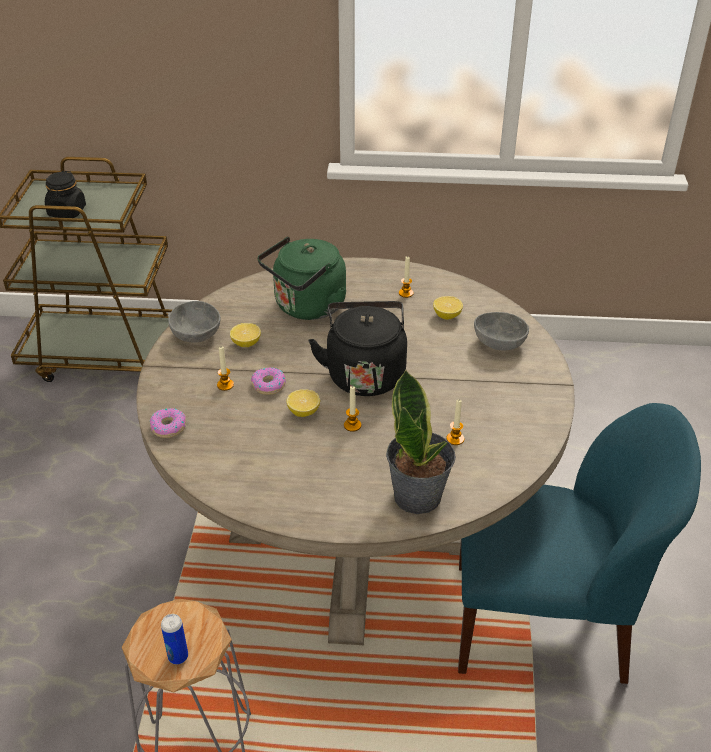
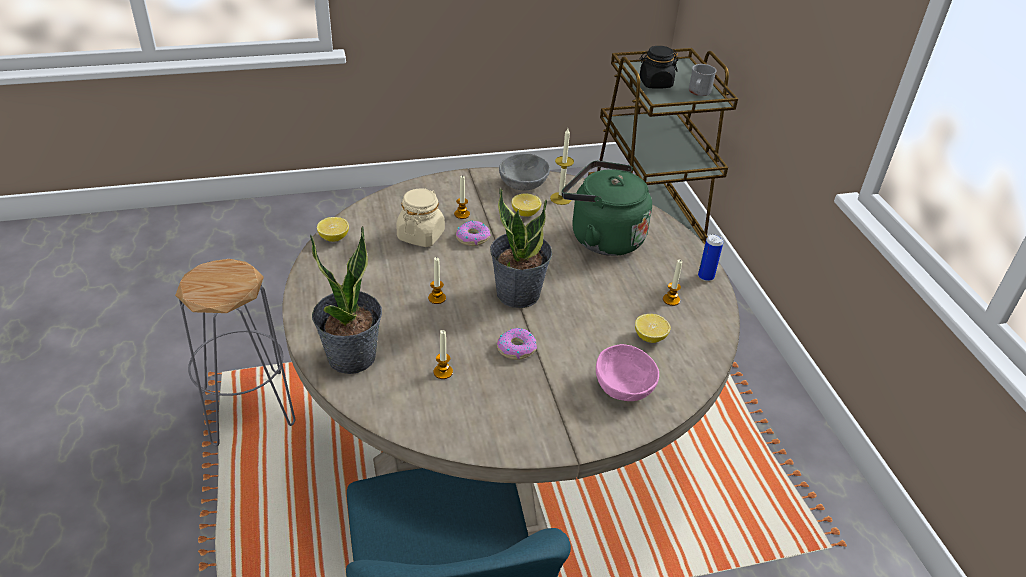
camera: 70 degrees right, 0 degrees up
donut [150,408,186,438] -> donut moved to [497,328,537,360]
can [161,614,188,664] -> can moved to [698,234,723,281]
lemon [287,389,320,417] -> lemon moved to [317,217,349,242]
black kettle [309,301,407,396] -> potted plant [490,188,552,308]
grey bowl [474,312,529,350] -> pink bowl [596,344,659,401]
none -> beige jar [396,188,445,247]
none -> candle [550,128,574,205]
none -> grey mug [689,64,717,96]

